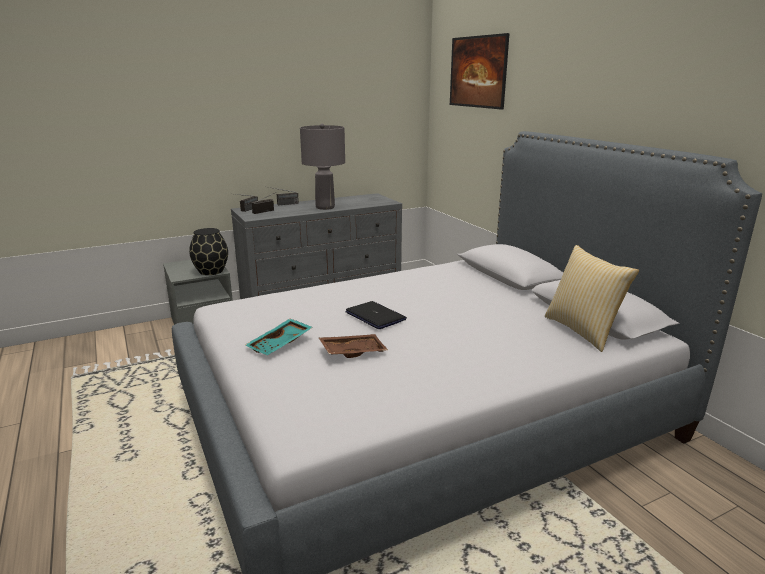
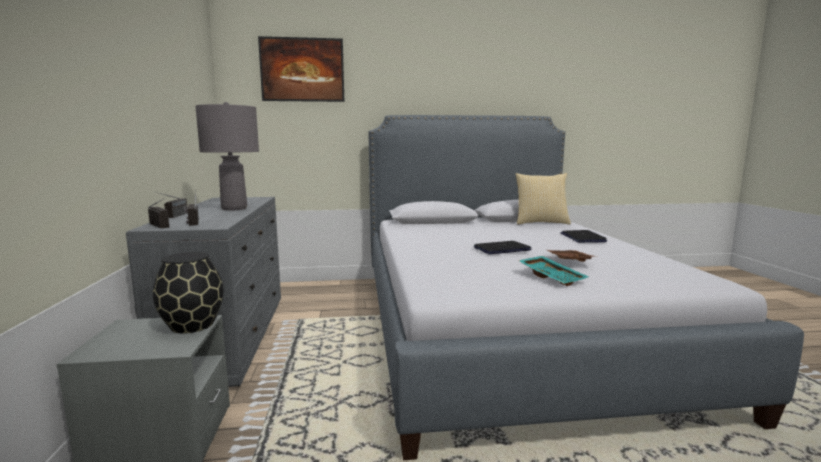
camera: 70 degrees left, 10 degrees down
none -> laptop [561,230,607,243]

